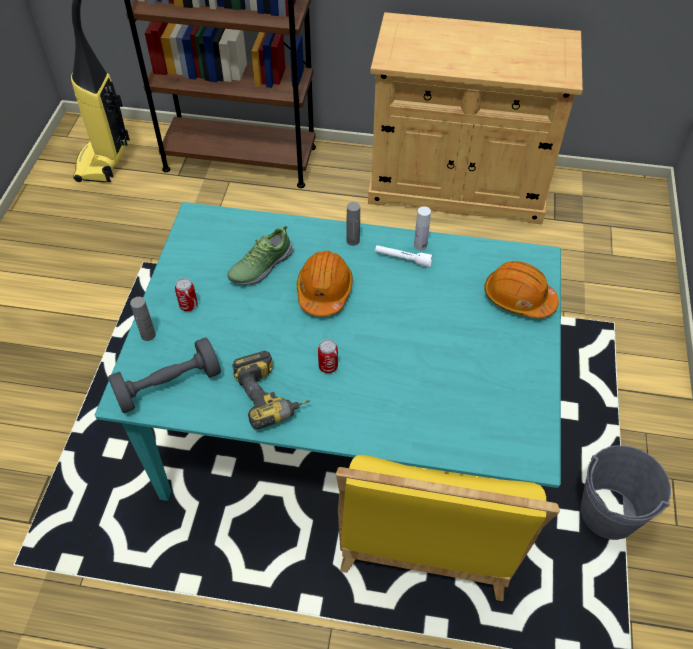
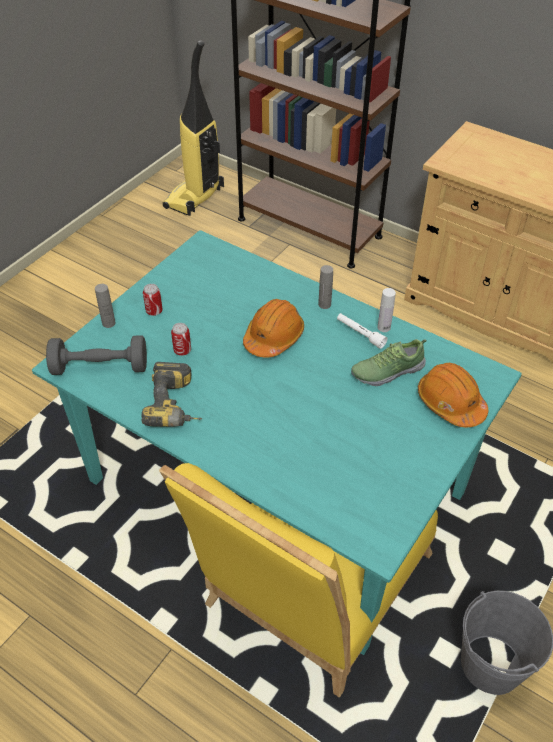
camera: 25 degrees right, 5 degrees down
shoe [228,225,293,286] -> shoe moved to [351,339,426,386]
can [318,339,338,373] -> can moved to [171,323,191,356]

